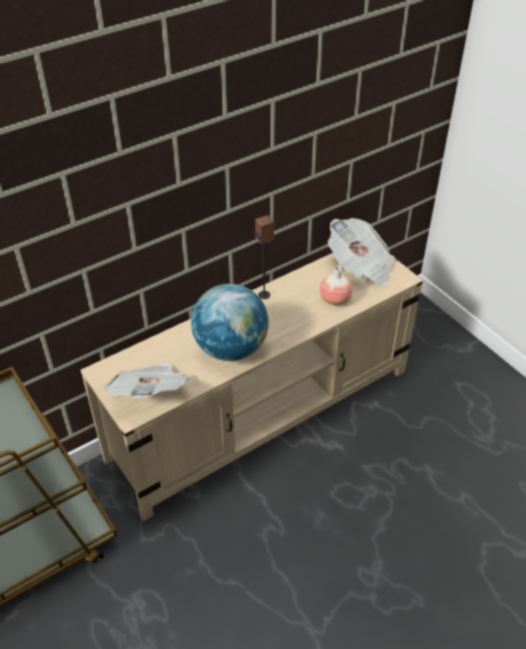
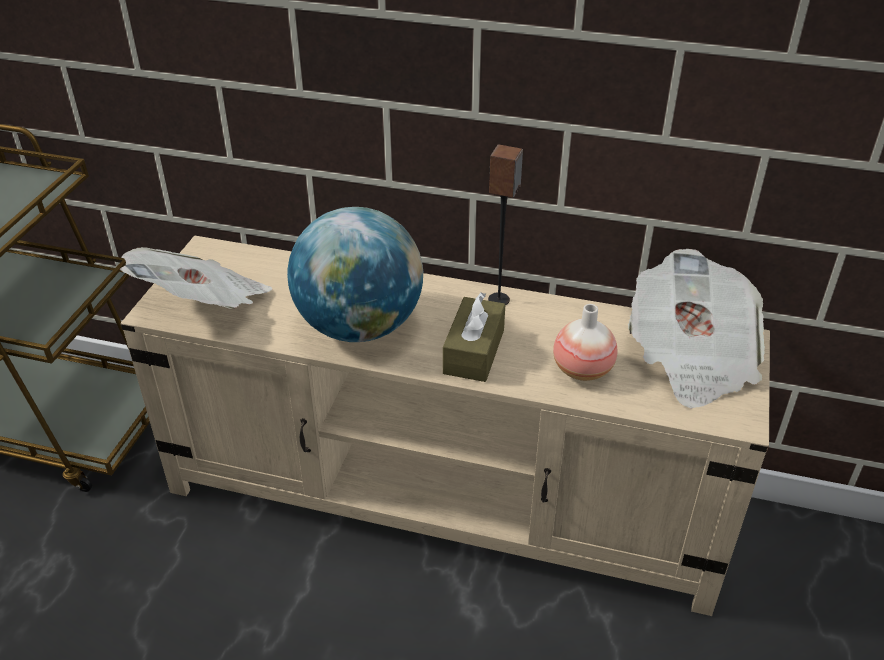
camera: 50 degrees right, 5 degrees down
none -> brown tissue box [443,292,505,382]

